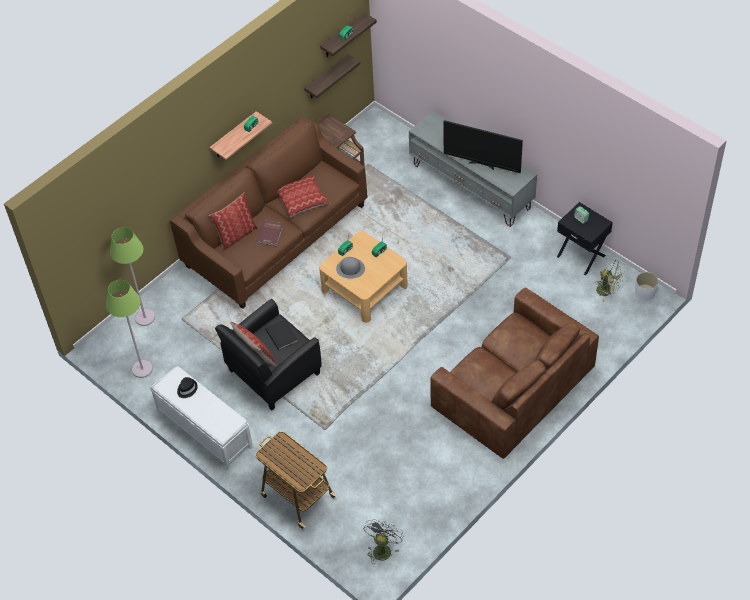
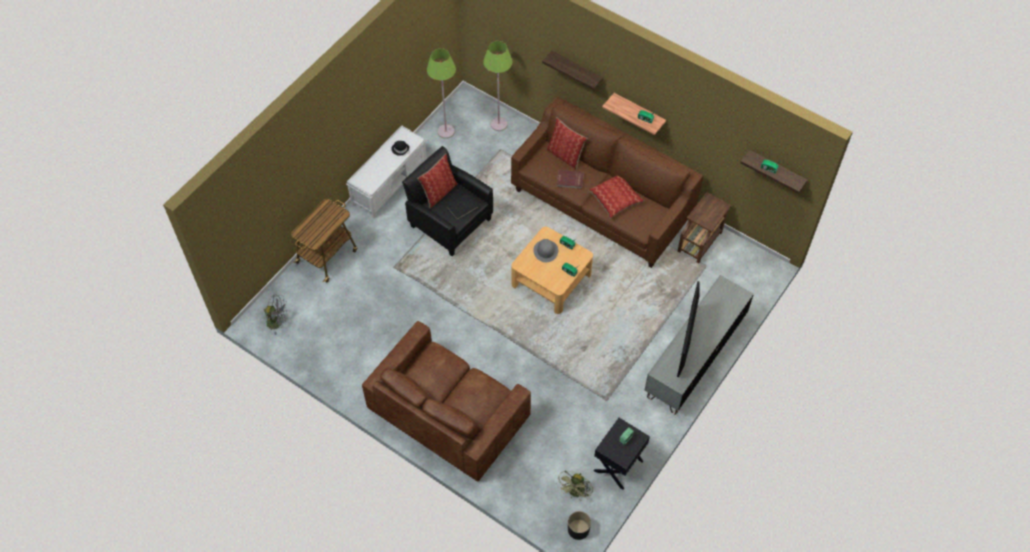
camera: 80 degrees right, 5 degrees up
shelf [304,54,360,98] -> shelf moved to [542,51,603,90]
white planter [635,272,658,301] -> black planter [568,511,591,540]

